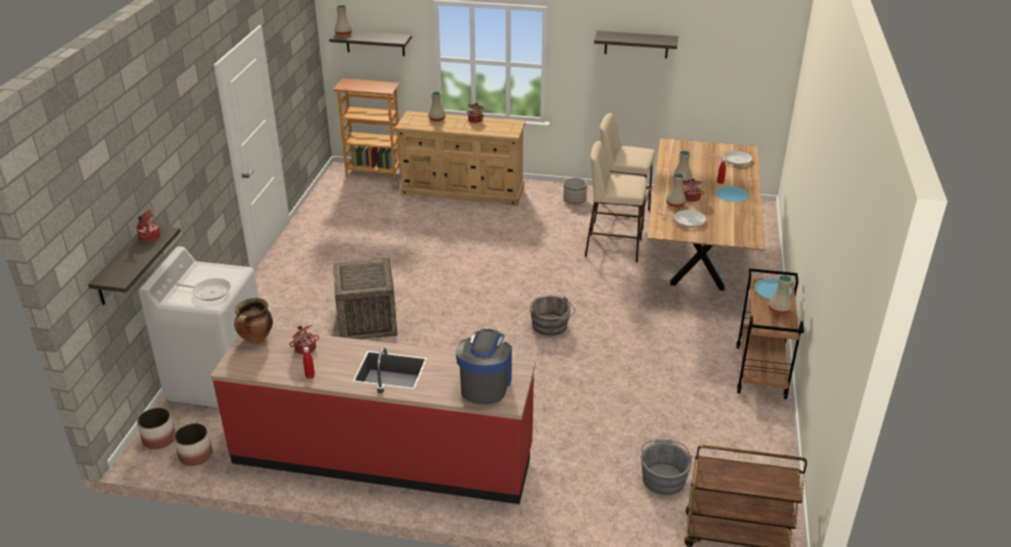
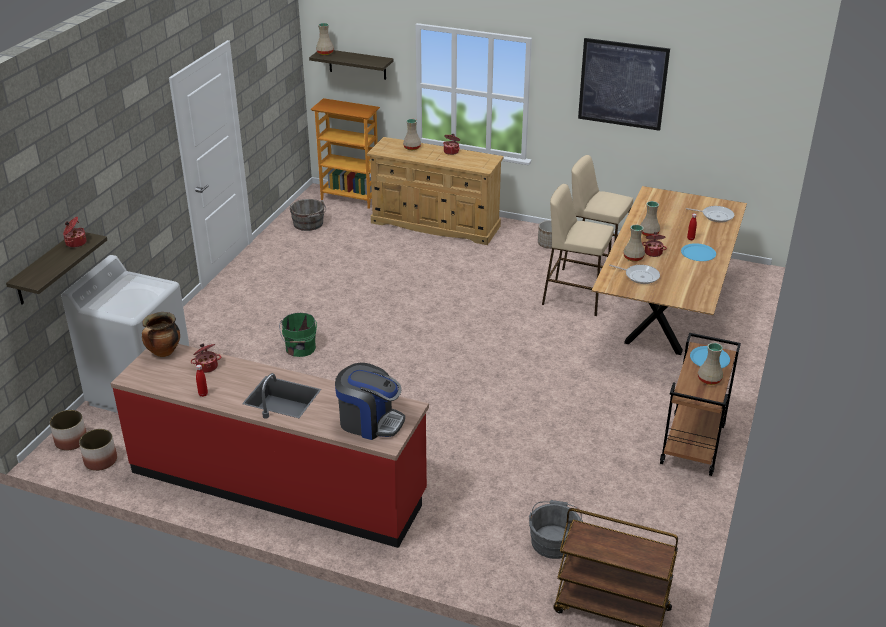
camera: 10 degrees right, 0 degrees up
frying pan [176,278,231,301] -> none
crate [333,258,398,340] -> green bucket [279,313,317,357]
coffee machine [456,329,512,405] -> coffee machine turned 90 degrees clockwise [335,363,405,440]
grey bucket [530,295,575,336] -> grey bucket moved to [290,199,326,231]
shelf [594,31,678,58] -> picture [578,38,670,131]

